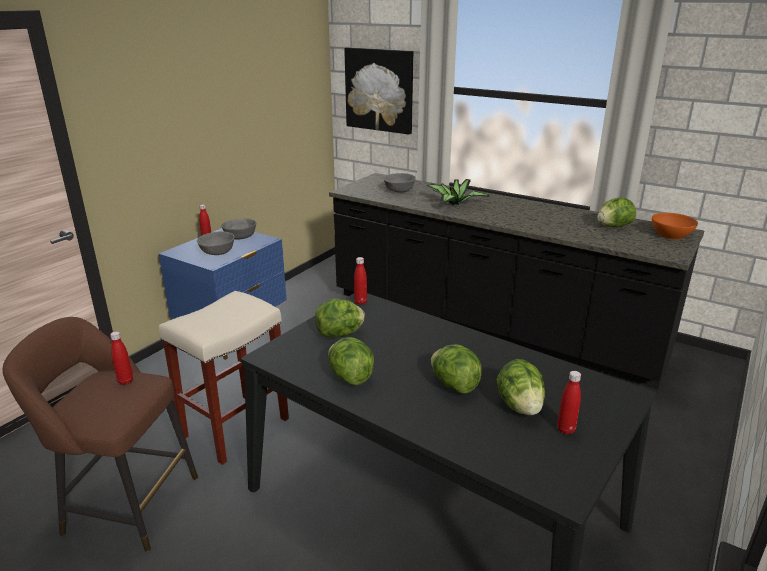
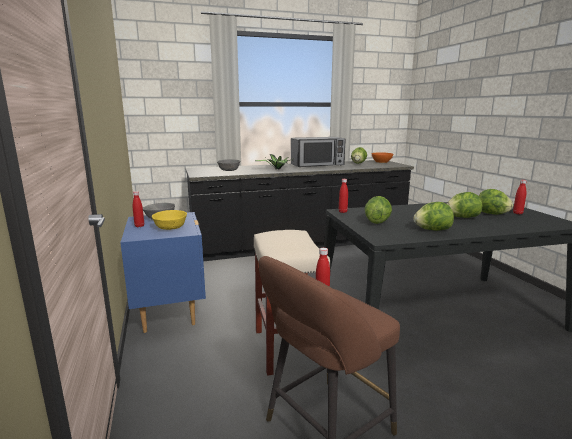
camera: 50 degrees left, 10 degrees down
grey bowl [197,231,235,255] -> yellow bowl [152,210,187,230]
picture [344,47,413,135] -> none
none -> microwave [291,137,345,167]

